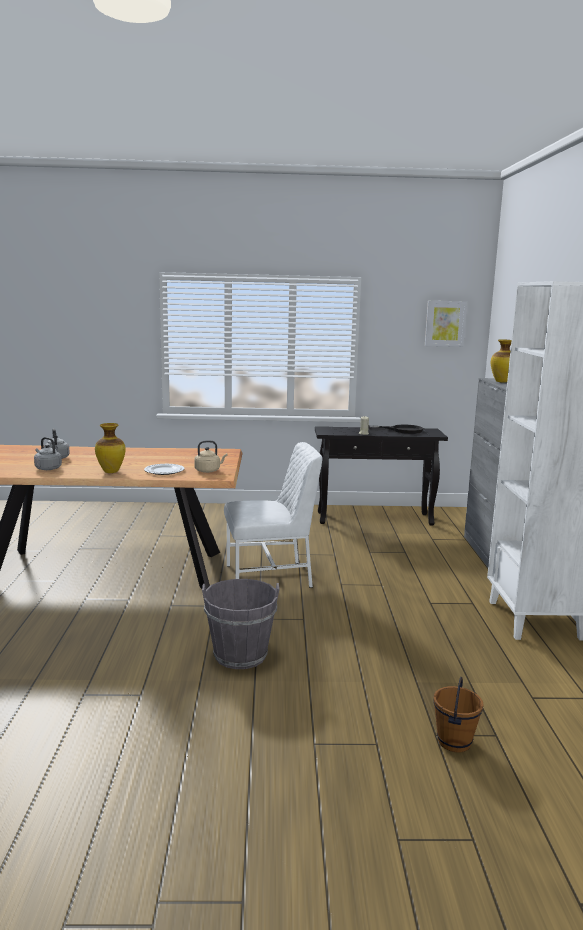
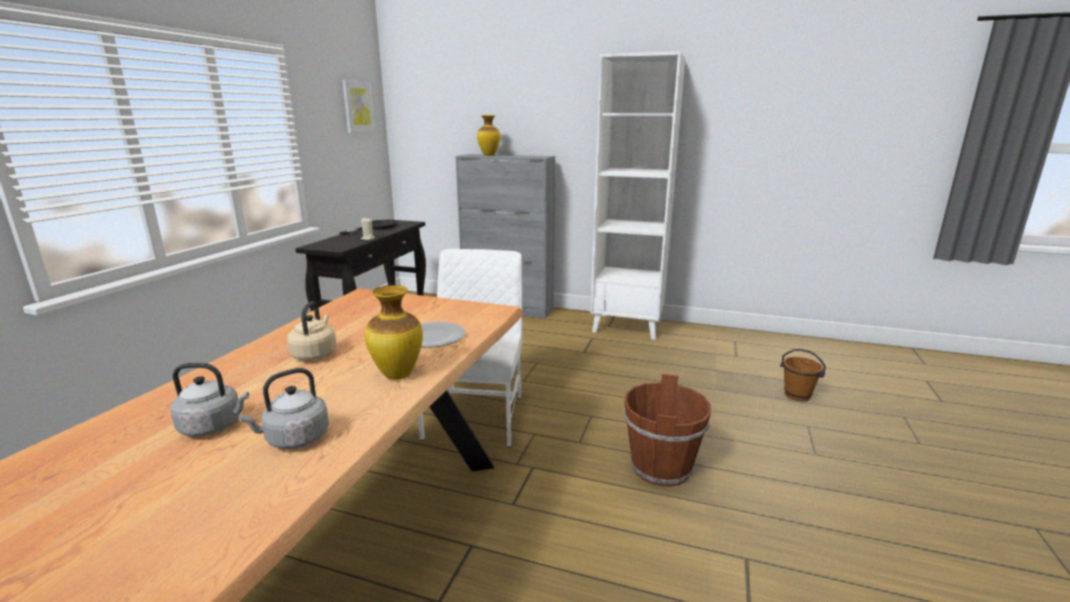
camera: 70 degrees left, 5 degrees up
beige kettle [194,440,228,473] -> beige kettle moved to [287,301,337,361]
grey bucket [202,579,279,669] -> brown bucket [624,374,711,487]

